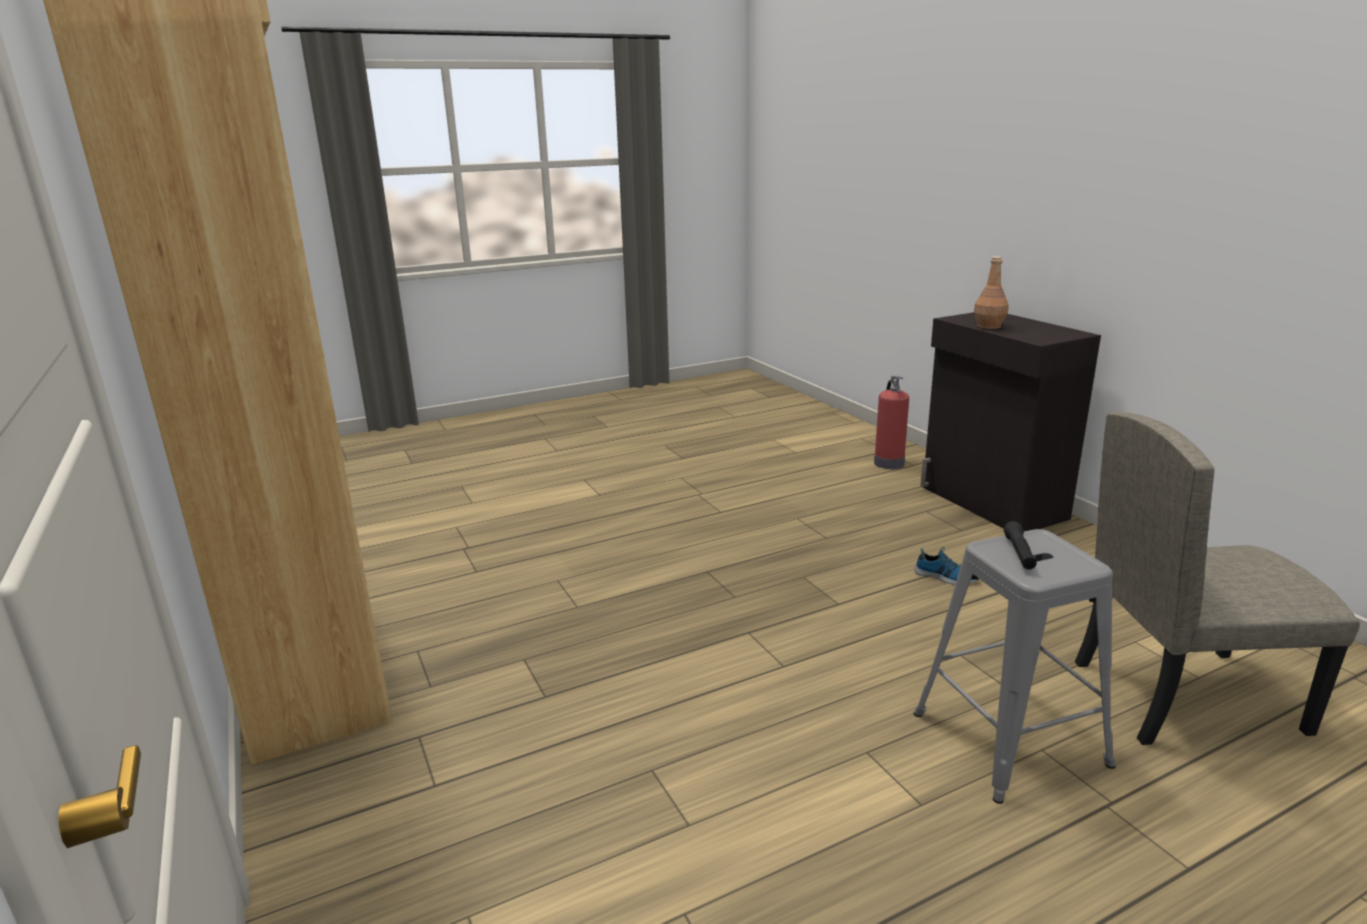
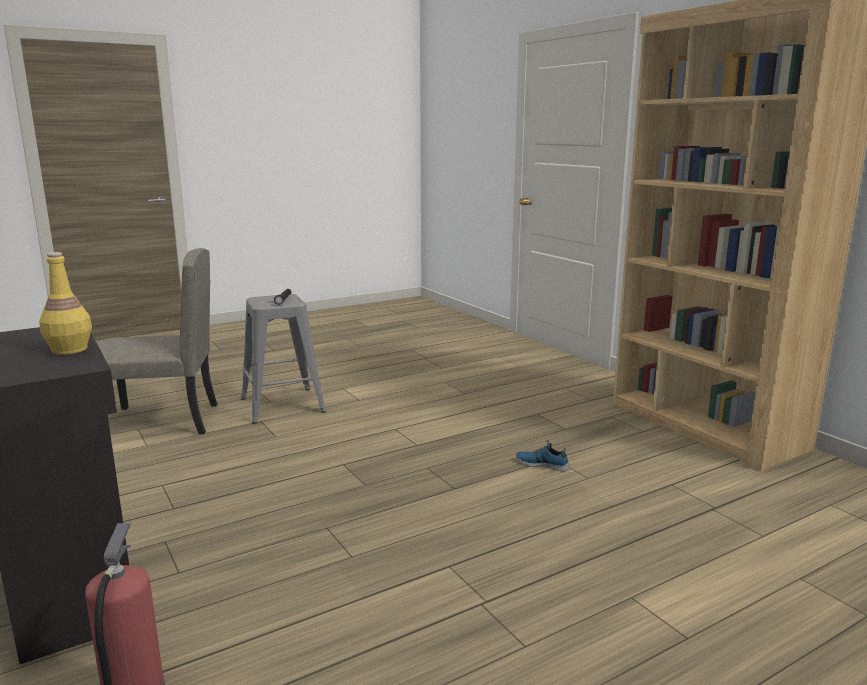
camera: 175 degrees right, 5 degrees down
shoe [914,547,977,585] -> shoe moved to [516,440,569,471]
brown bottle [974,256,1009,329] -> yellow bottle [39,252,92,355]

